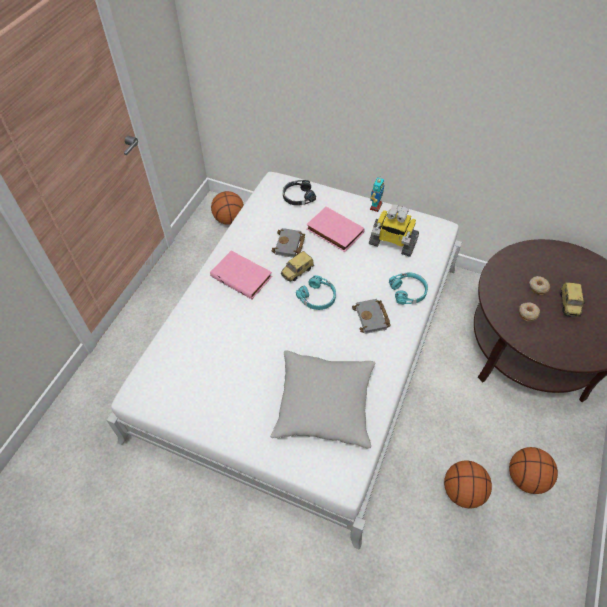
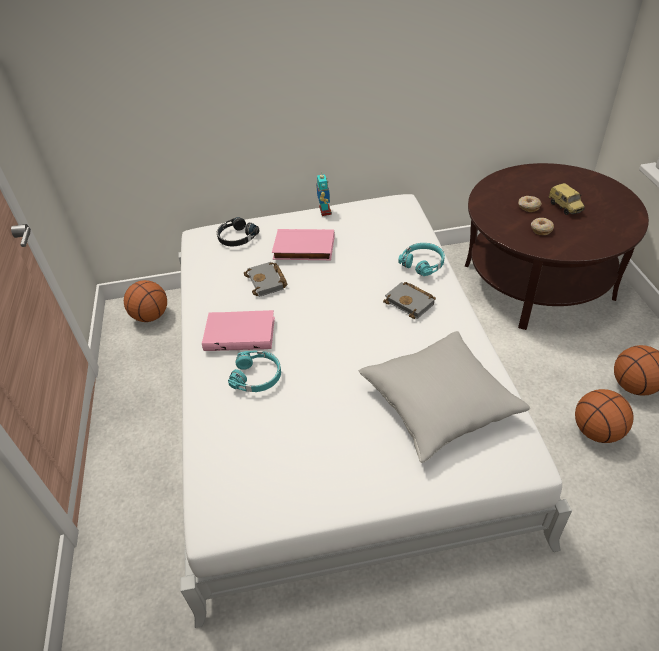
camera: 30 degrees left, 10 degrees down
toy car [281,251,314,282] -> none
turquoise headphones [296,275,336,310] -> turquoise headphones moved to [228,351,281,392]
toy robot [369,204,419,257] -> none

